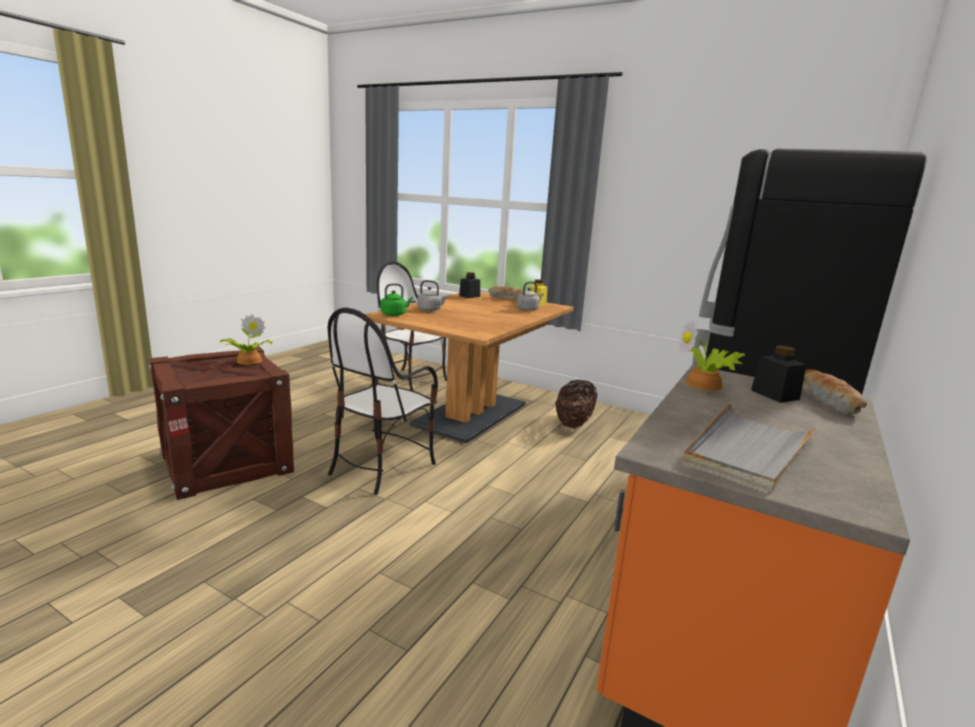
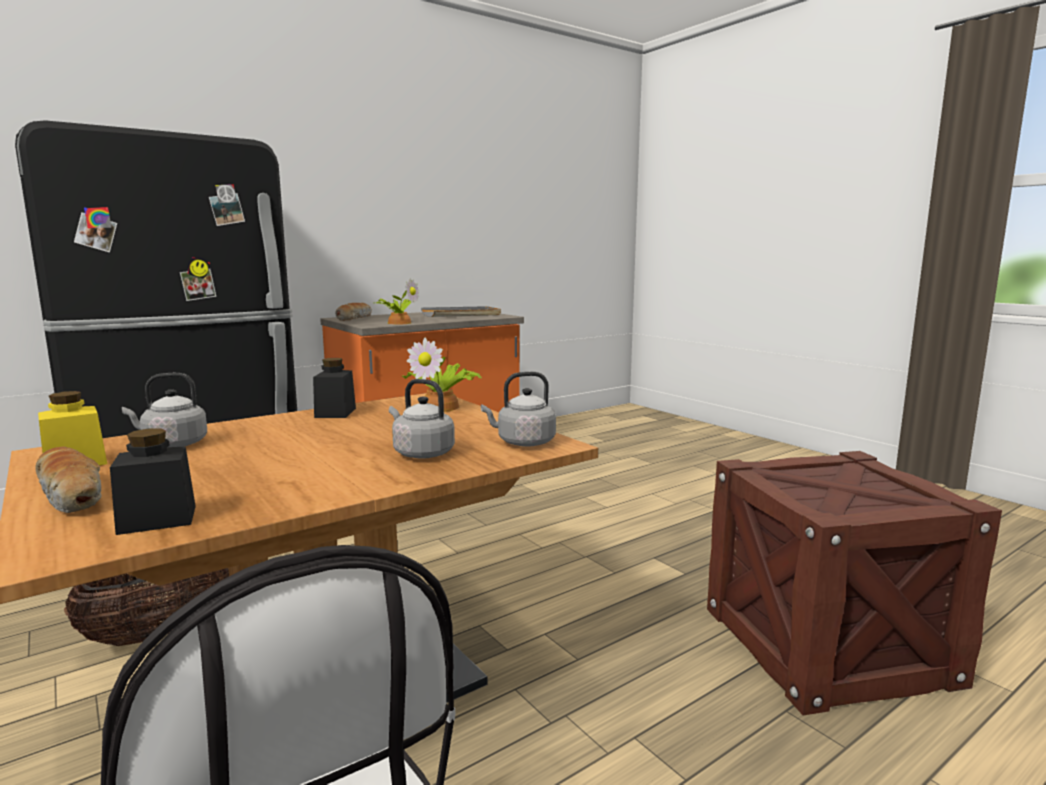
camera: 155 degrees left, 5 degrees down
potted plant [219,314,273,365] -> potted plant moved to [402,338,482,412]
chair [328,308,438,495] -> none
green kettle [380,283,413,316] -> grey kettle [481,372,556,447]
black jar [751,345,806,403] -> black jar moved to [313,358,356,418]

